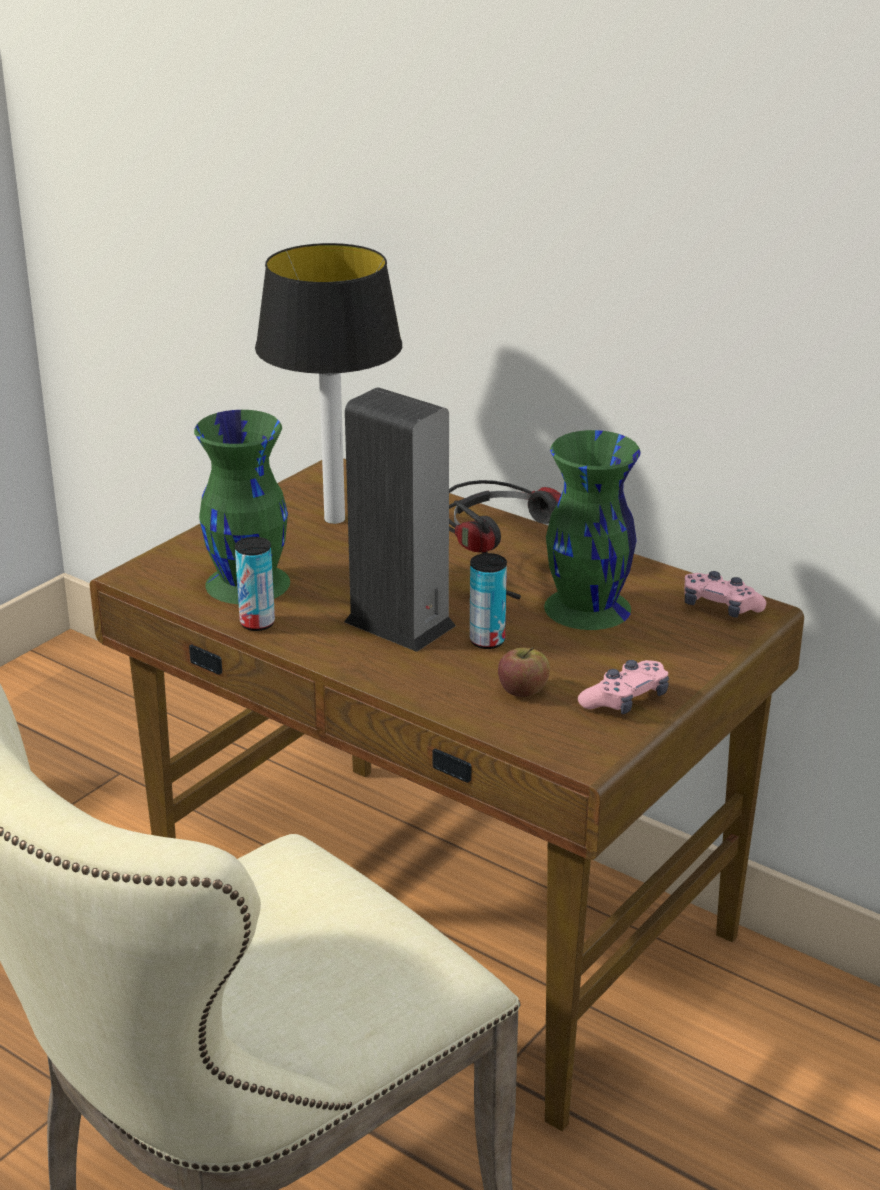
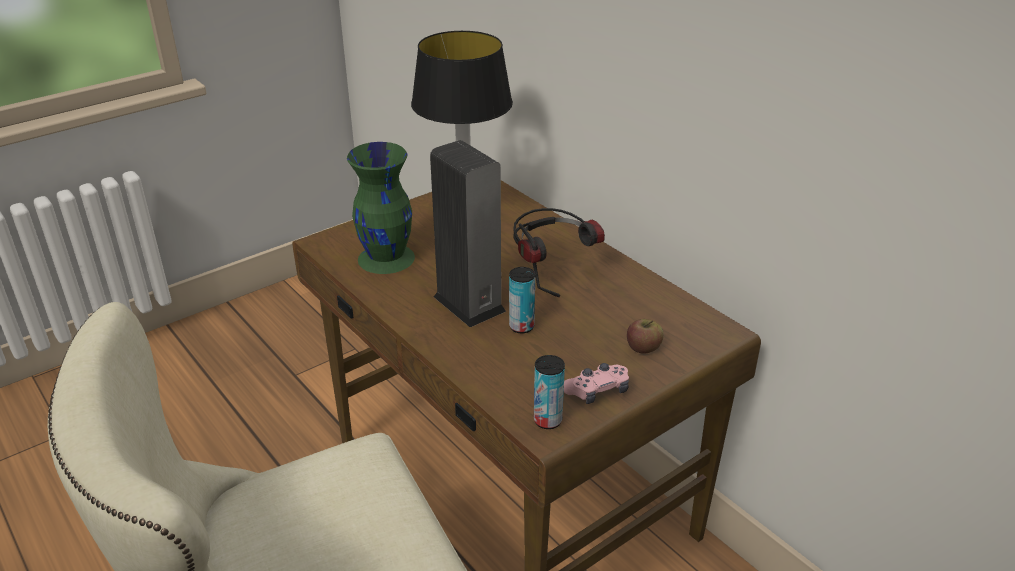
camera: 15 degrees right, 5 degrees up
can [235,537,275,631] -> can moved to [534,355,565,429]
apple [498,647,550,697] -> apple moved to [627,319,664,354]
green vase [544,430,641,630] -> none
pink game controller [684,571,766,618] -> none

